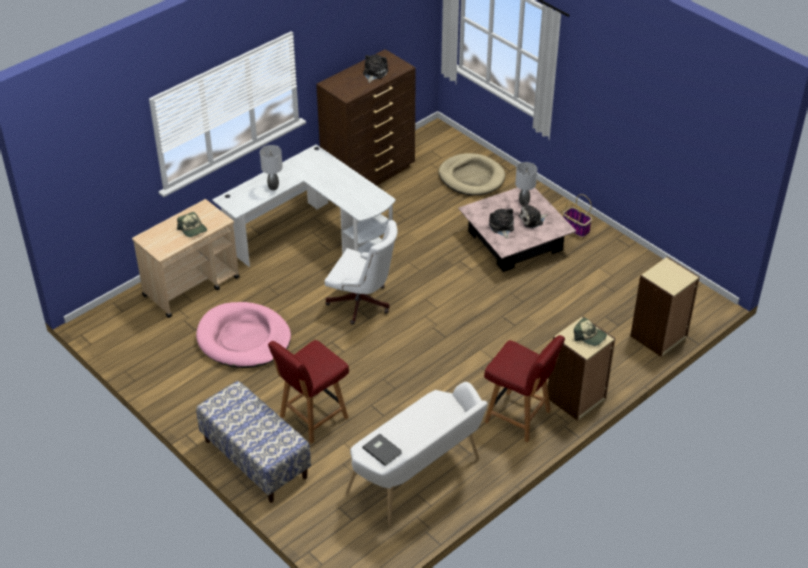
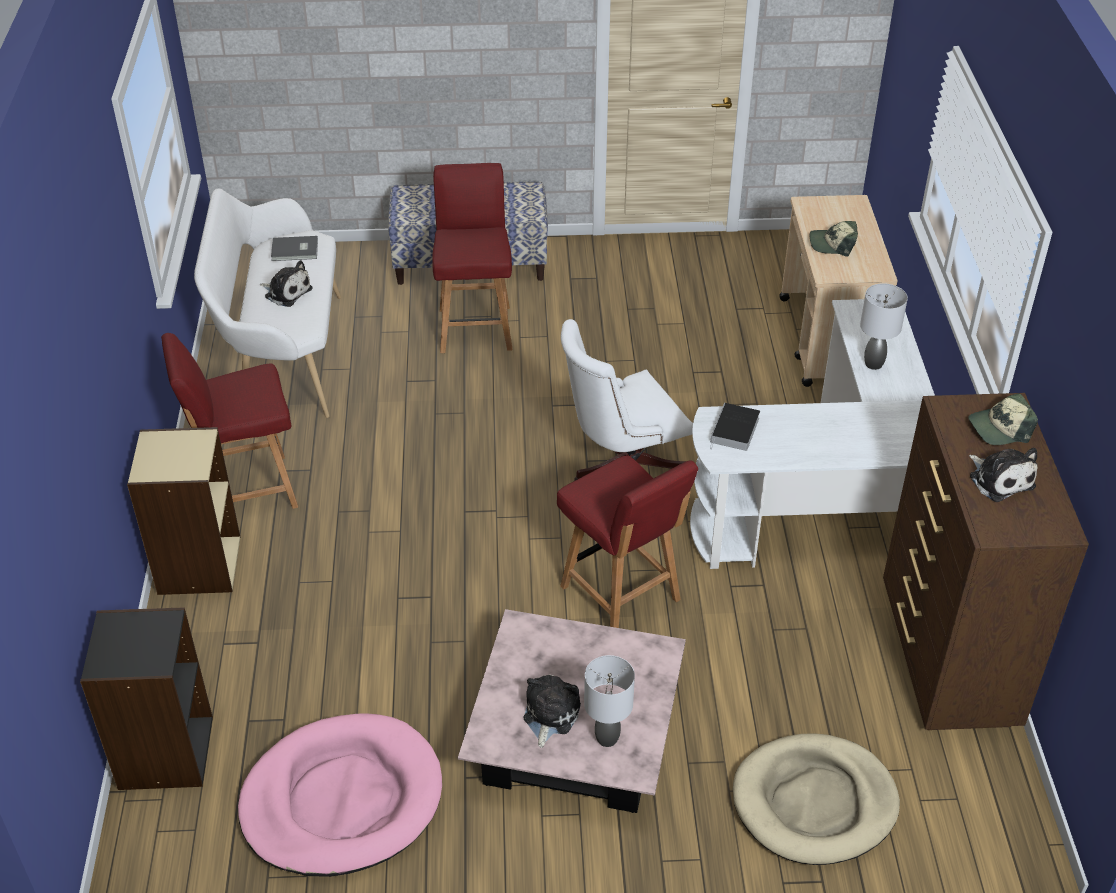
camera: 130 degrees right, 0 degrees up
pink dog bed [196,302,291,368] -> pink dog bed moved to [238,713,442,877]
plush toy [489,208,514,239] -> plush toy moved to [260,260,312,307]
basket [563,194,592,237] -> none
cap [574,318,607,346] -> cap moved to [968,393,1038,445]
beige bookcase [630,257,700,357] -> black bookcase [80,607,213,790]
none -> red chair [557,455,698,628]
none -> book [710,403,760,451]

